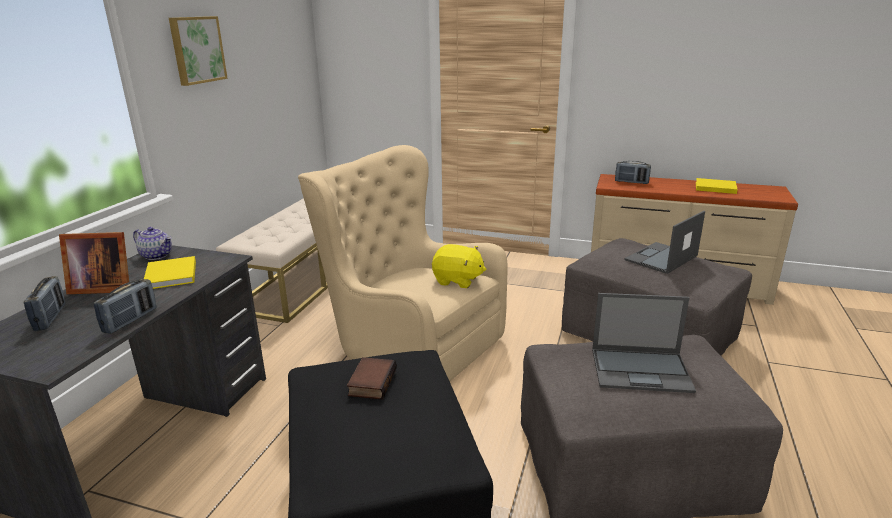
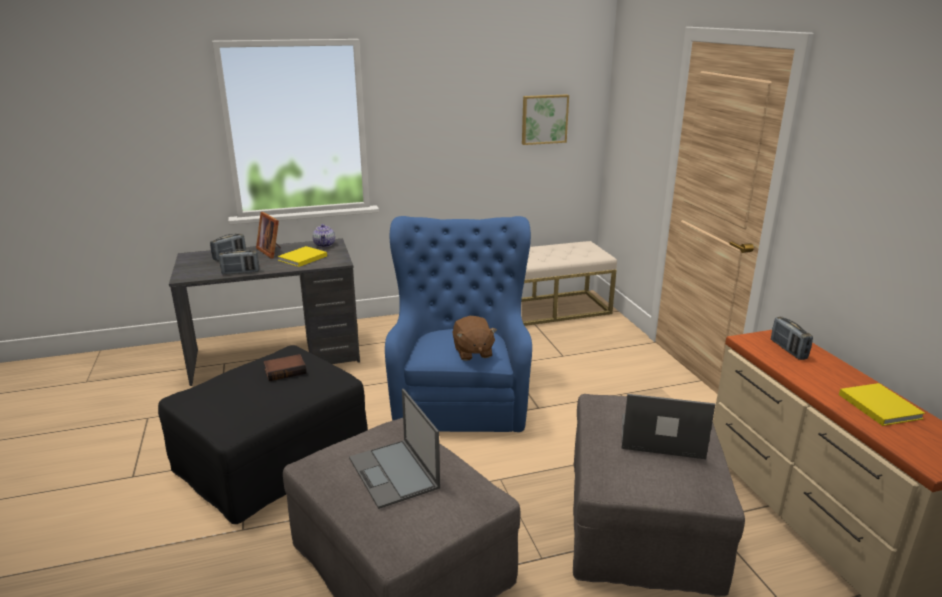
camera: 55 degrees right, 0 degrees up
picture [169,16,228,86] -> picture moved to [522,94,569,145]
beige armchair [298,145,507,381] -> blue armchair [385,216,532,432]
yellow plush toy [432,244,486,288] -> brown plush toy [453,316,497,361]

